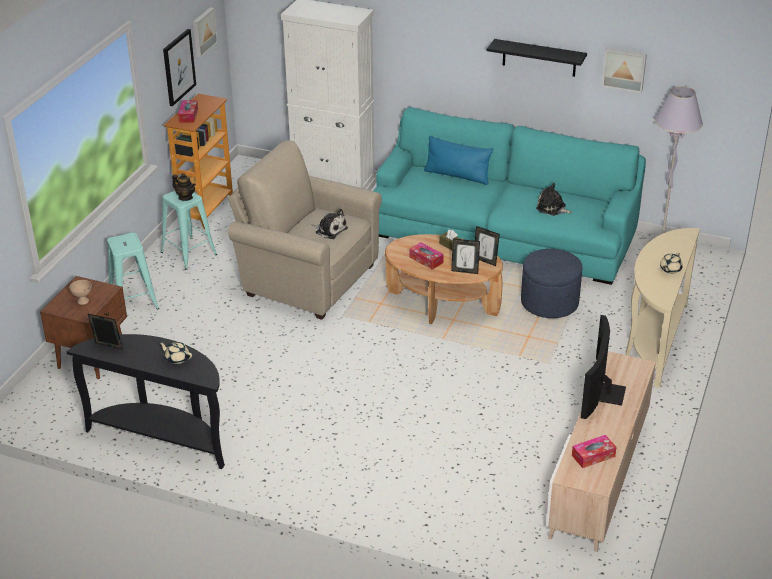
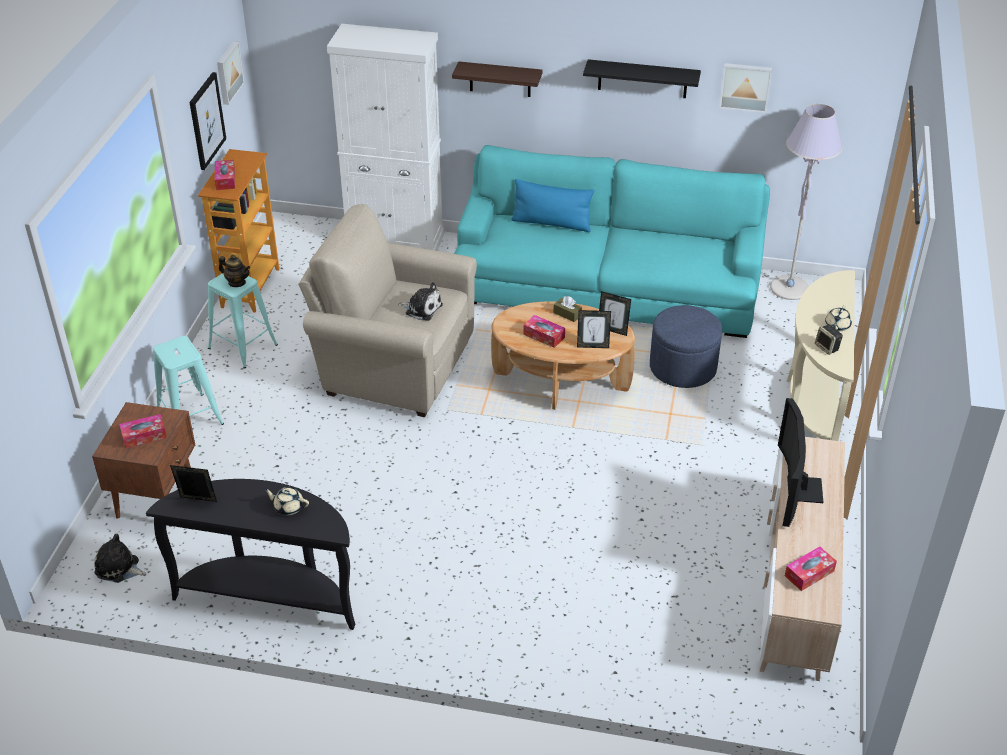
camera: 10 degrees left, 5 degrees up
beige bowl [69,280,92,305] -> tissue box [119,414,167,448]
plush toy [536,183,573,216] -> plush toy moved to [94,534,146,583]
none -> shelf [452,61,543,97]
none -> speaker [815,325,843,355]

